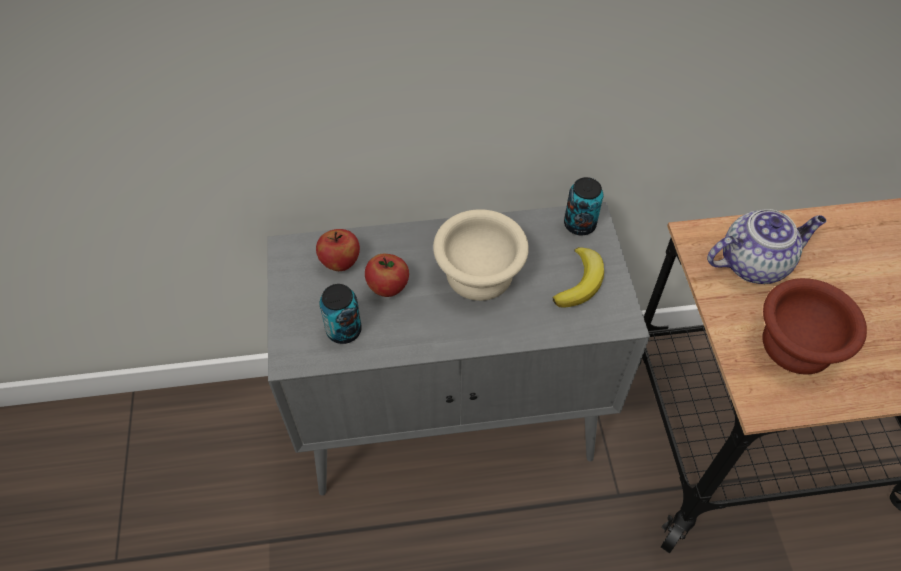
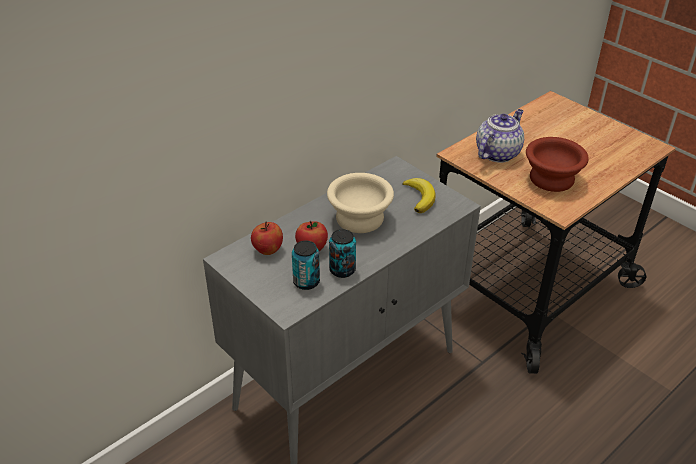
camera: 35 degrees left, 15 degrees down
can [564,177,603,235] -> can moved to [329,229,356,278]

